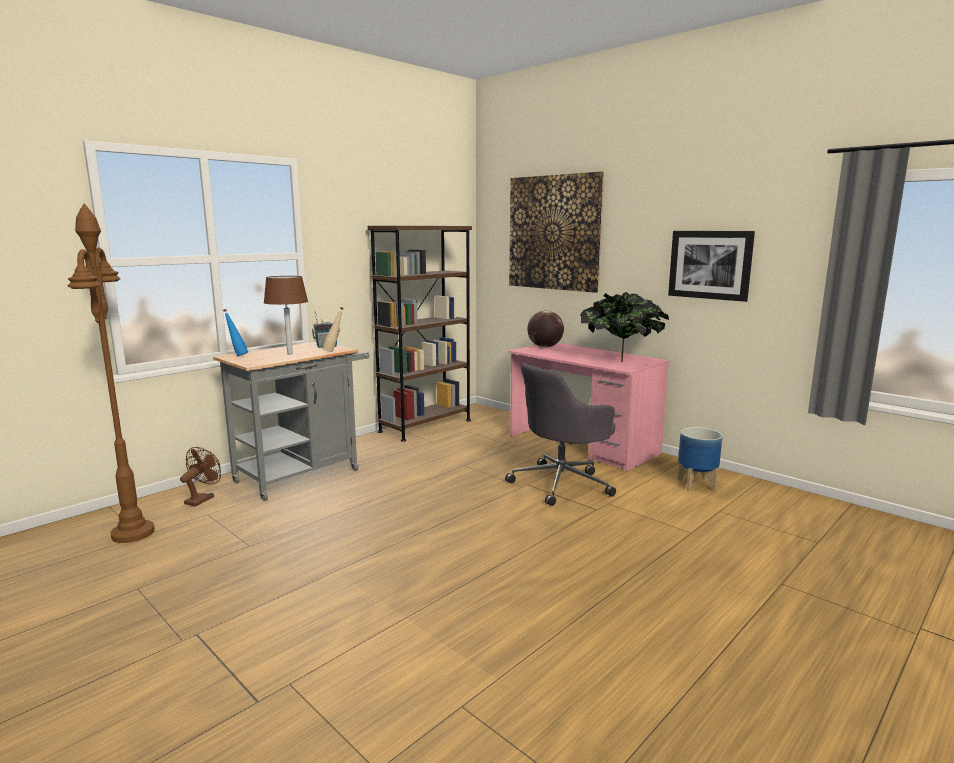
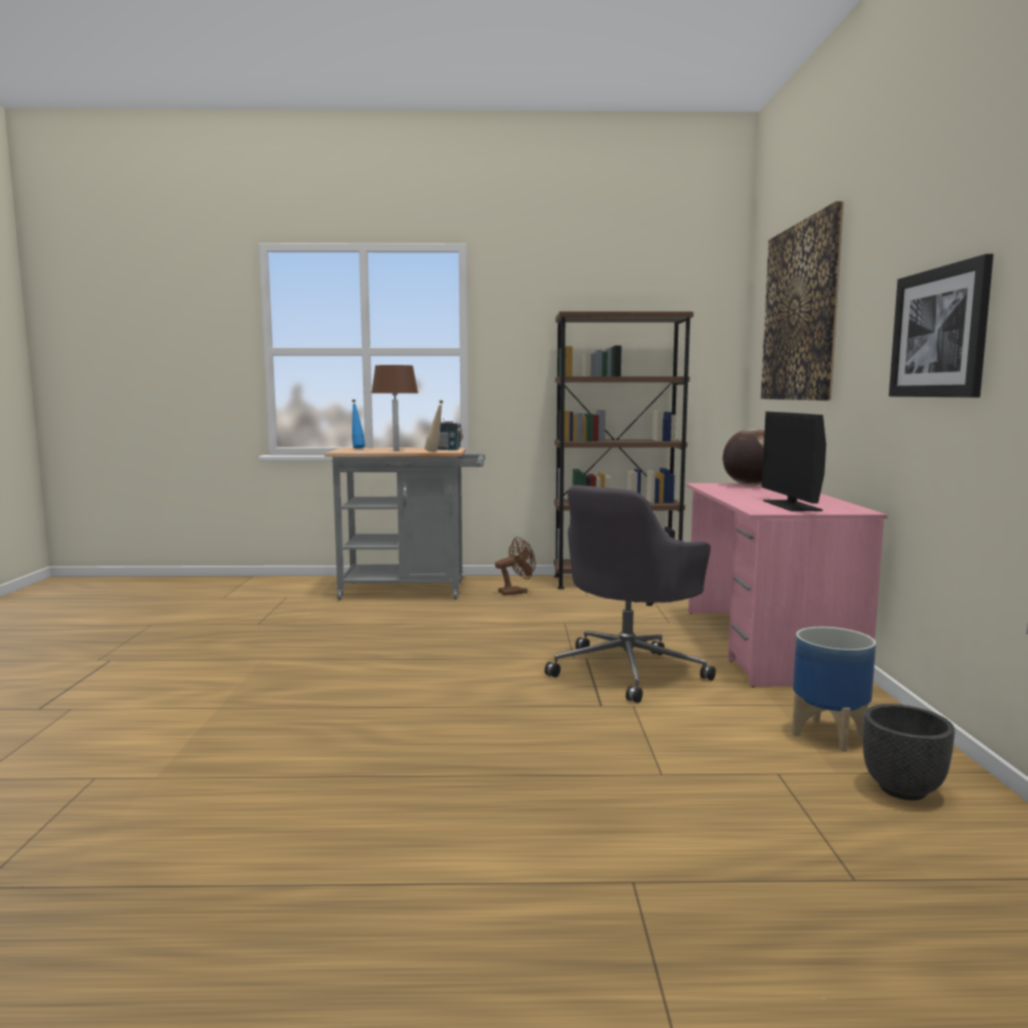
camera: 45 degrees right, 5 degrees down
brown floor lamp [68,204,155,543] -> none
brown fan [180,447,221,506] -> brown fan moved to [495,537,536,596]
grey office chair [505,363,616,506] -> grey office chair turned 60 degrees counterclockwise [545,485,716,703]
potted plant [580,292,669,362] -> monitor [762,412,826,511]
none -> black planter [863,704,955,800]

